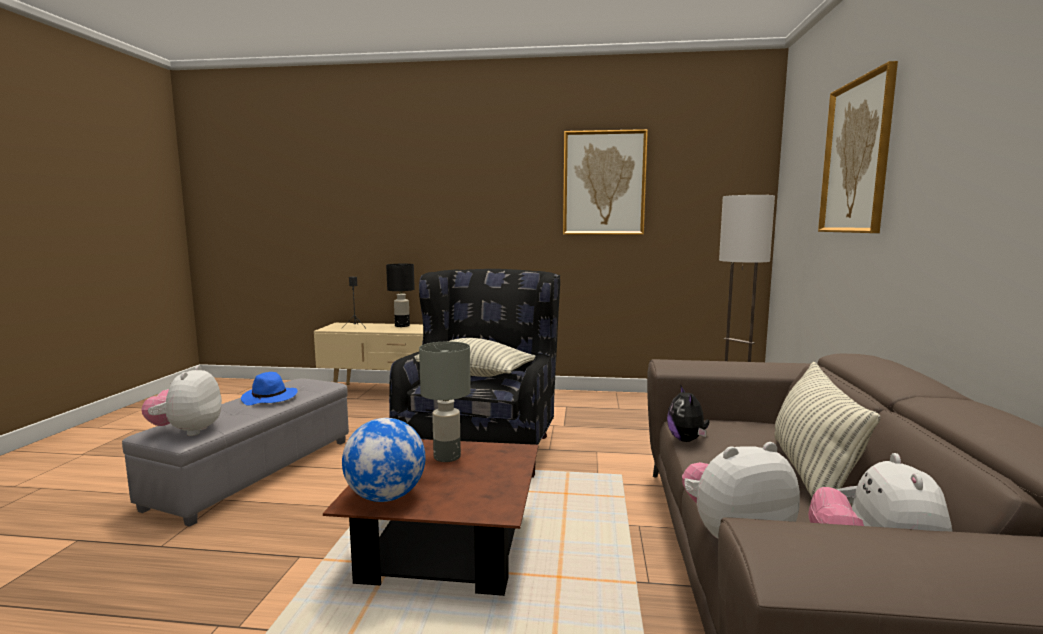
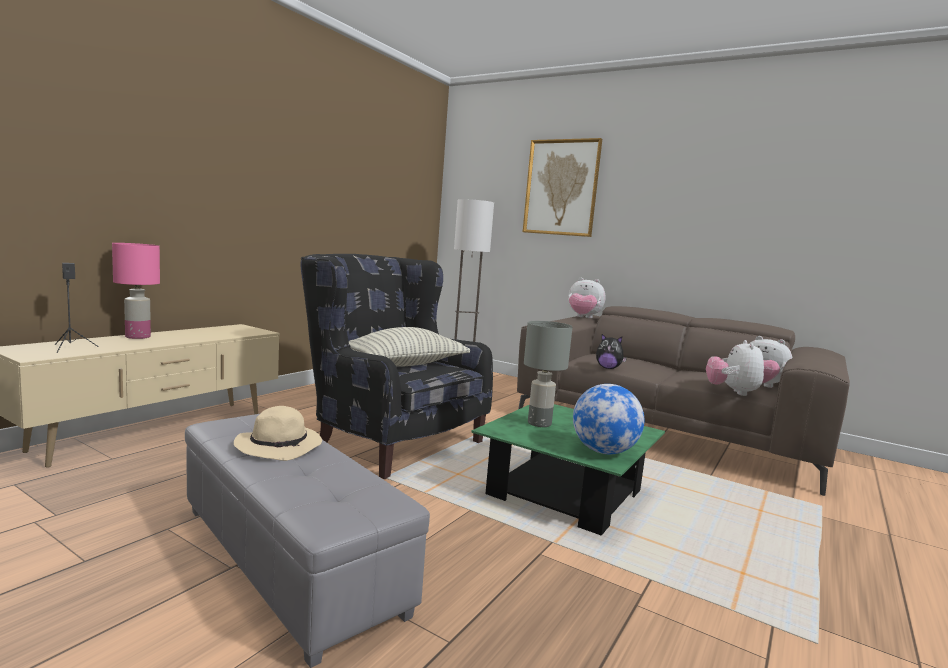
camera: 65 degrees left, 0 degrees up
plush toy [141,365,222,436] -> plush toy moved to [568,278,606,318]
blue hat [241,372,298,406] -> beige hat [234,406,322,461]
brown coffee table [323,439,538,596] -> green coffee table [471,404,665,536]
black table lamp [386,264,415,327] -> pink table lamp [112,243,160,339]
picture [563,129,648,235] -> none
pillow [775,362,881,497] -> none

